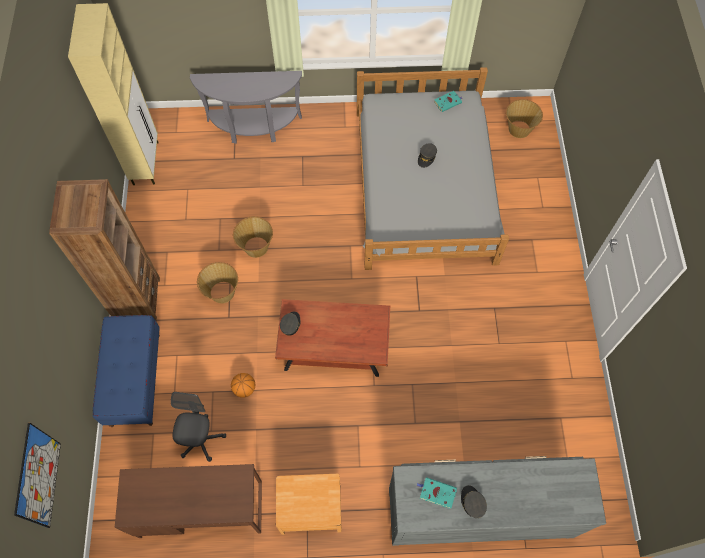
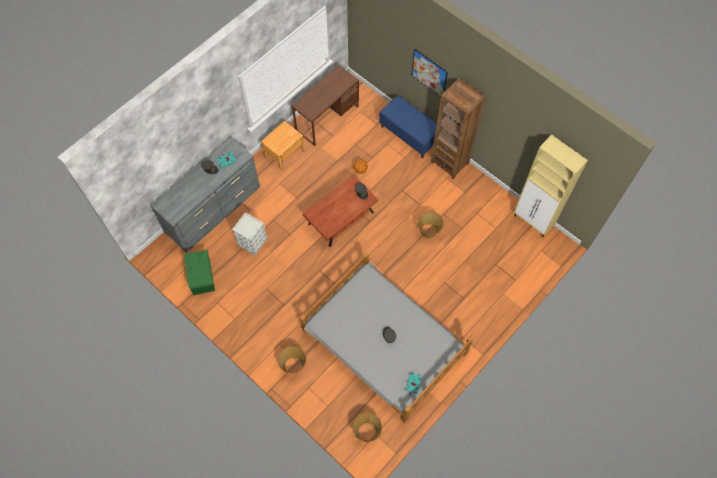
camera: 135 degrees right, 0 degrees up
picture [14,422,61,528] -> picture moved to [411,48,448,97]
grey office chair [171,392,226,462] -> none
grey console table [190,71,302,144] -> none
basket [197,262,238,303] -> basket moved to [278,346,306,374]
none -> green storage box [184,250,215,295]
none -> grey storage box [232,212,267,255]

